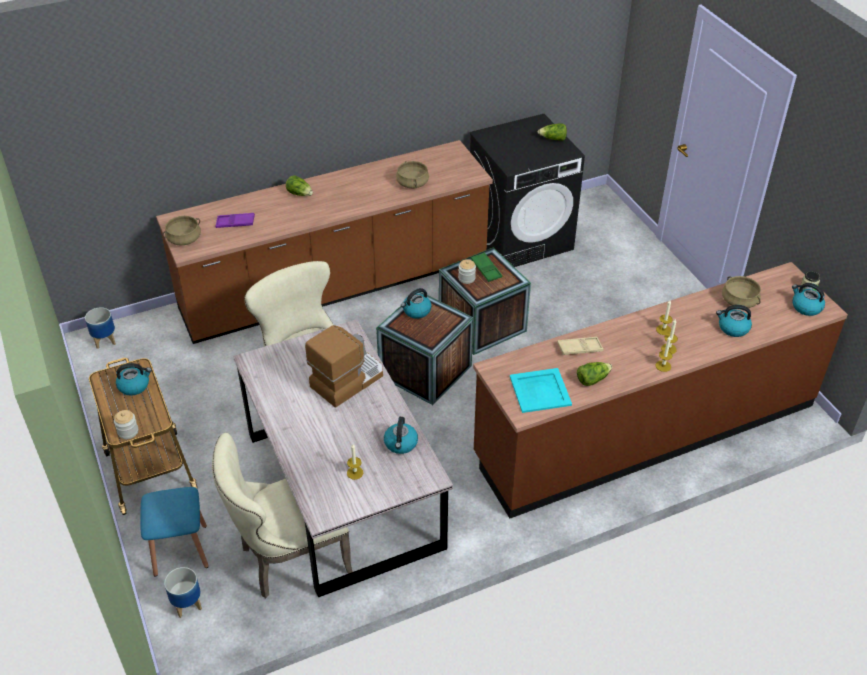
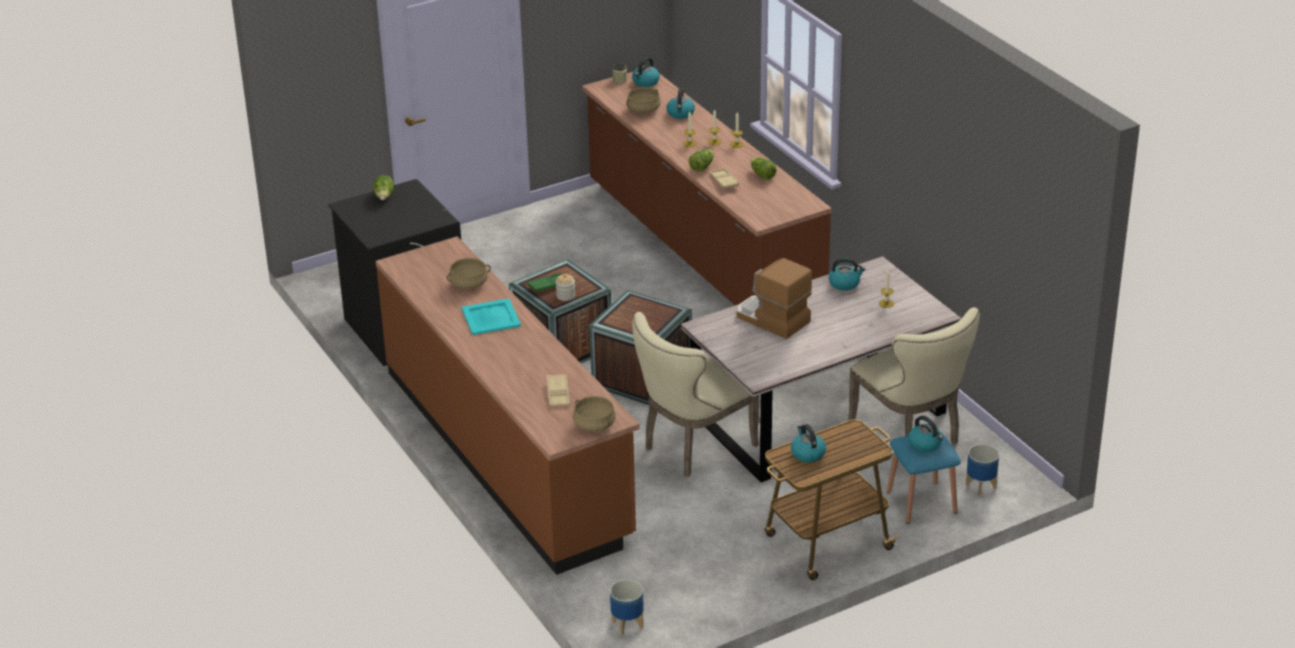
camera: 95 degrees left, 10 degrees down
jar [114,410,138,439] -> none
purple tray [215,213,255,228] -> beige tray [546,374,570,407]
lettuce [286,175,313,196] -> lettuce moved to [689,149,713,172]
kettle [401,288,431,319] -> kettle moved to [908,416,943,452]
turquoise tray [510,368,572,413] -> turquoise tray moved to [461,298,521,335]

